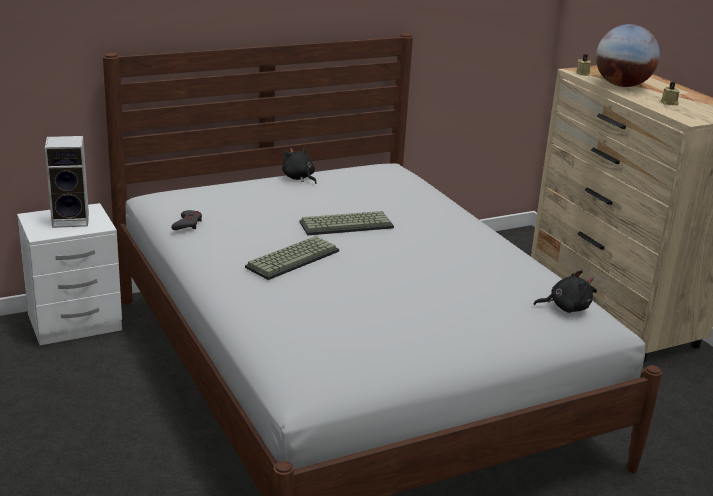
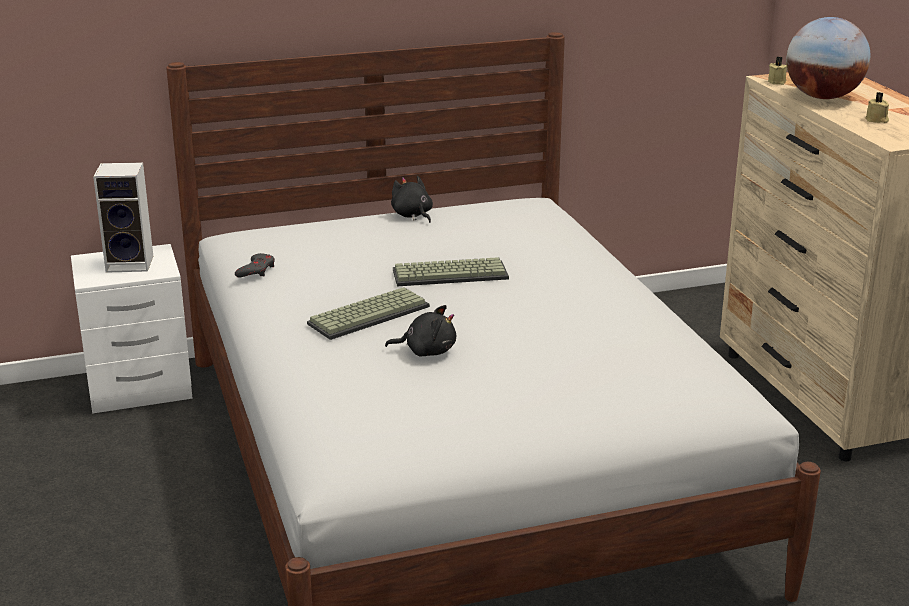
camera: 10 degrees right, 0 degrees up
black plush toy [534,270,594,313] -> black plush toy moved to [385,305,456,357]

